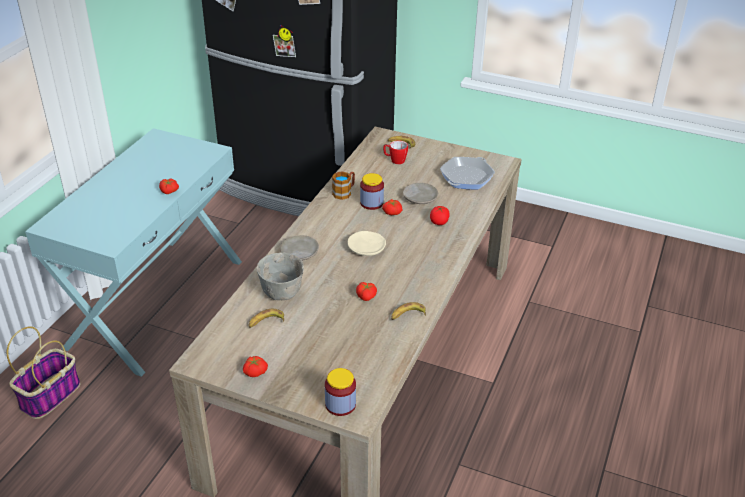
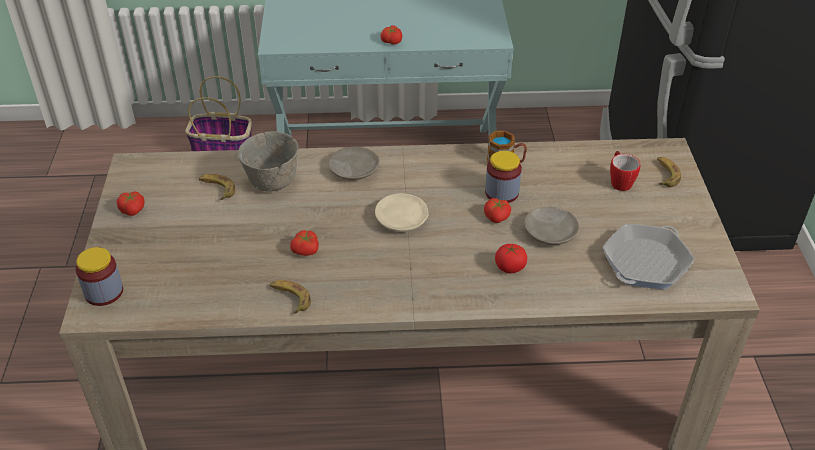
camera: 65 degrees right, 5 degrees up
frying pan [440,157,495,189] -> frying pan turned 120 degrees clockwise [602,224,695,289]

